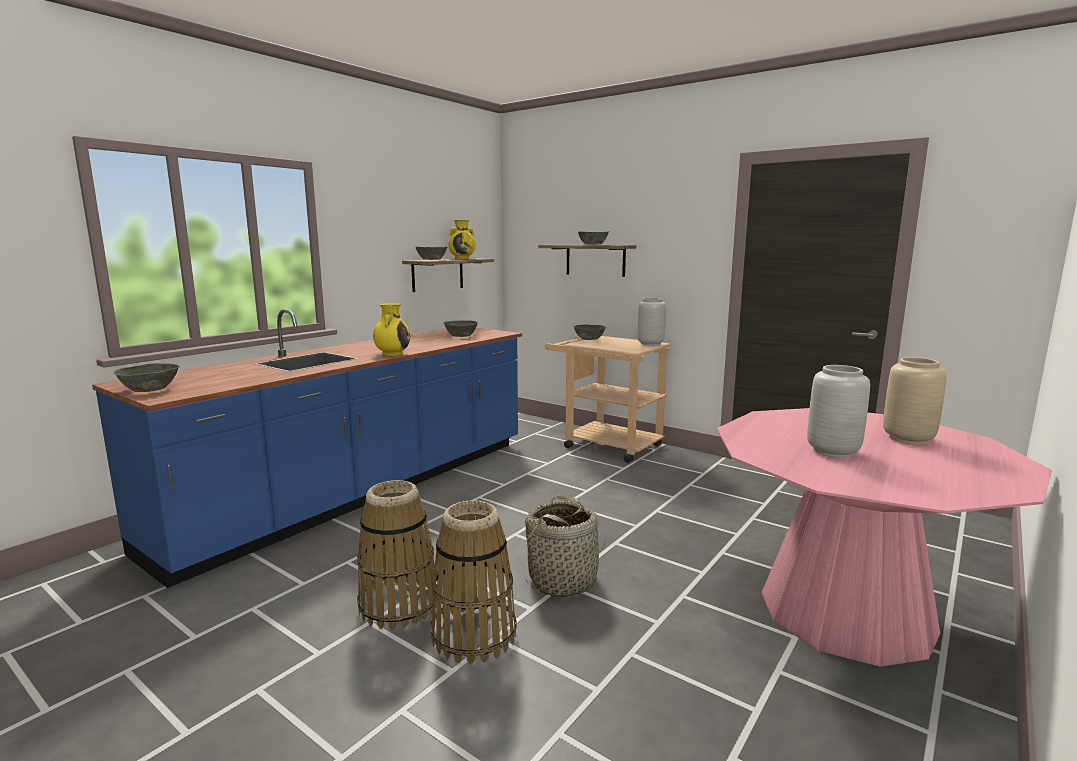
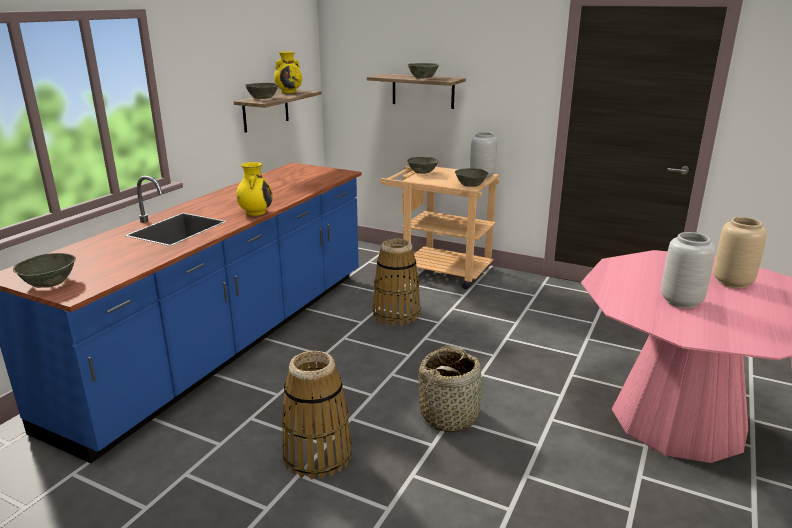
camera: 10 degrees left, 10 degrees up
basket [431,500,517,664] -> basket moved to [373,238,421,326]
grey bowl [443,320,479,337] -> grey bowl moved to [455,168,488,187]

